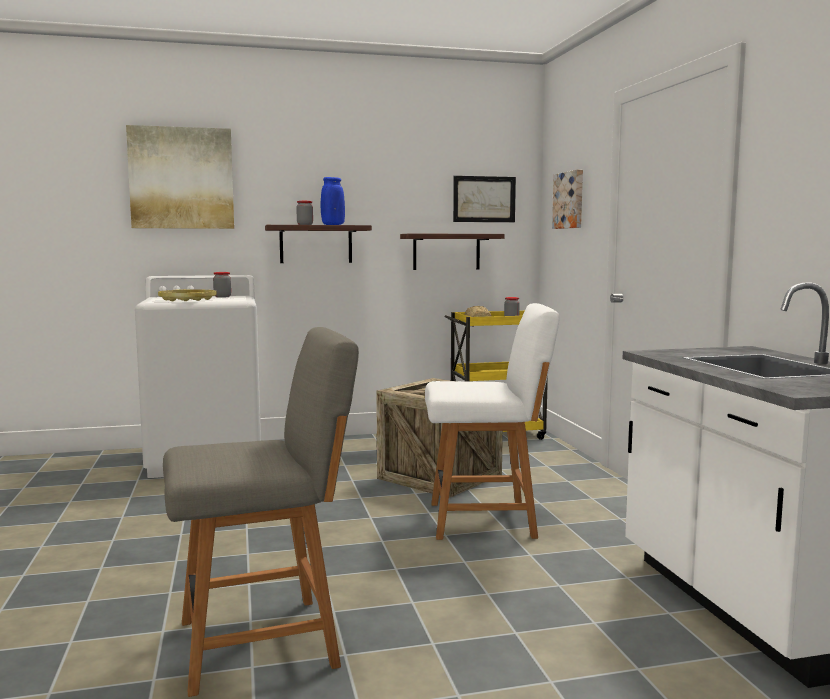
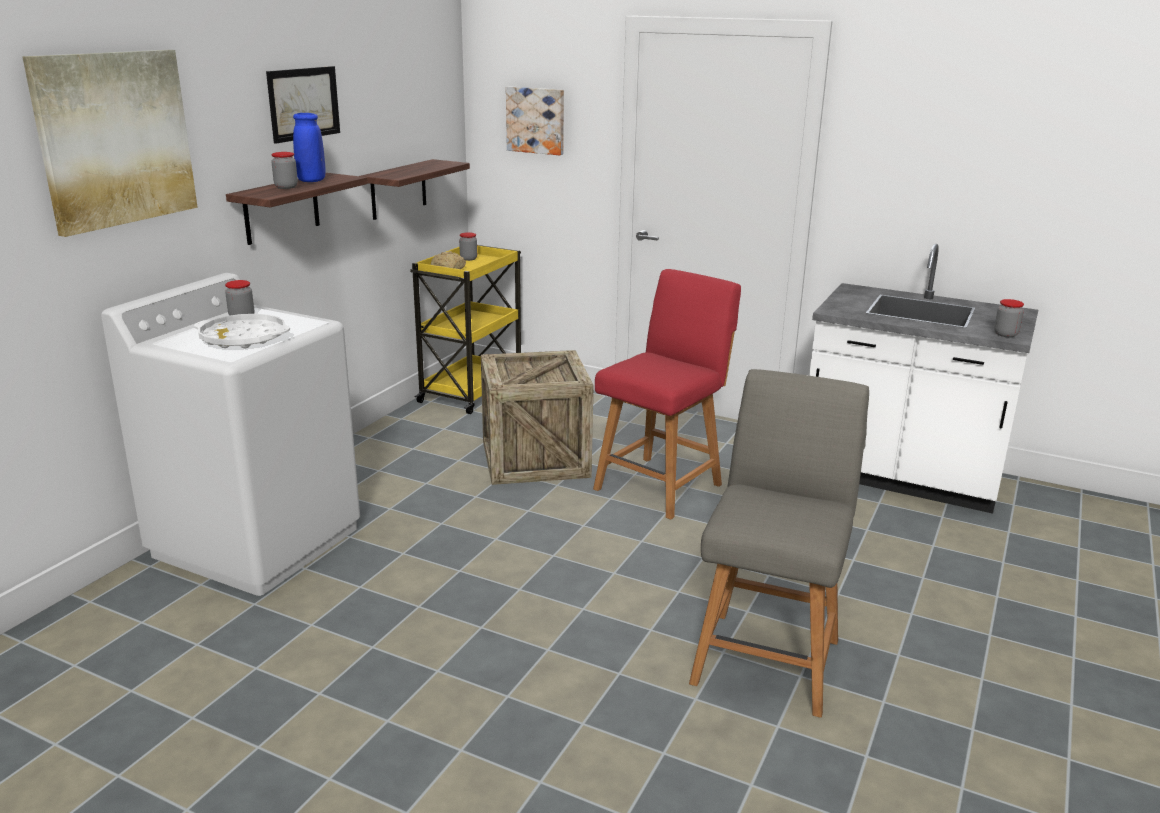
camera: 50 degrees left, 15 degrees up
yellow tray [158,289,217,301] -> white tray [194,314,290,348]
white chair [425,303,560,540] -> red chair [593,269,741,520]
picture [453,176,516,222] -> picture moved to [266,66,340,144]
none -> jar [994,299,1024,337]

